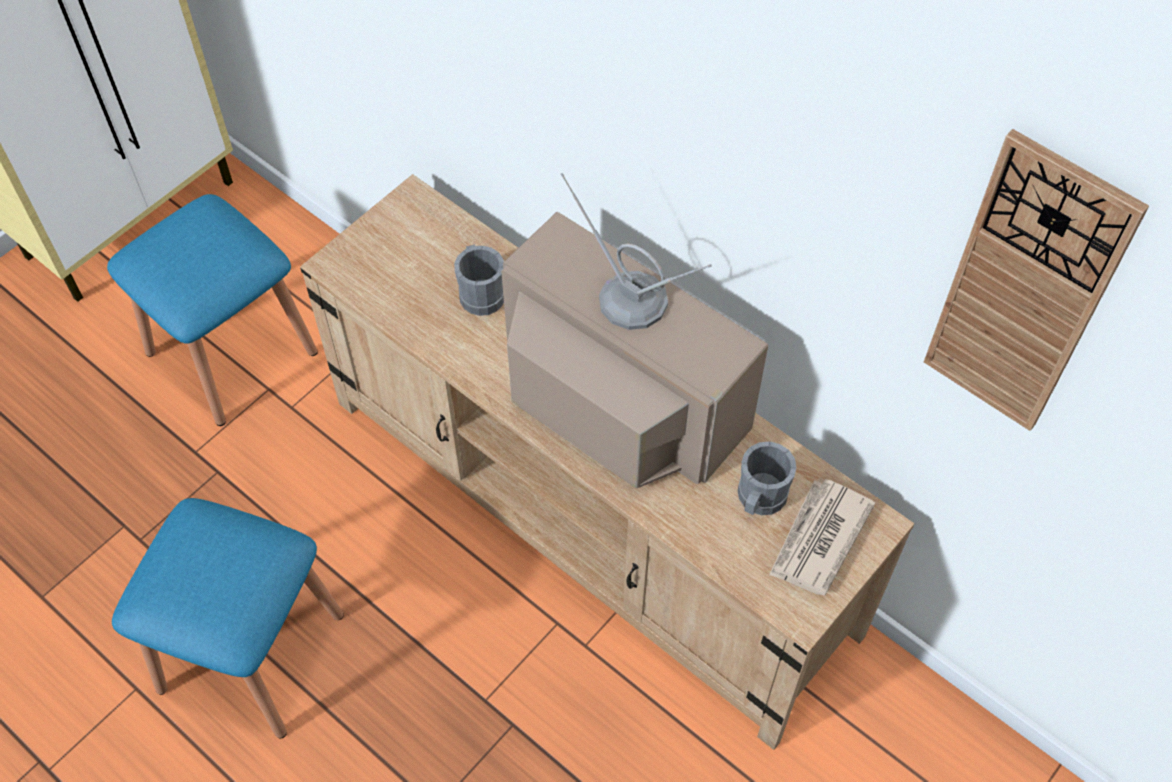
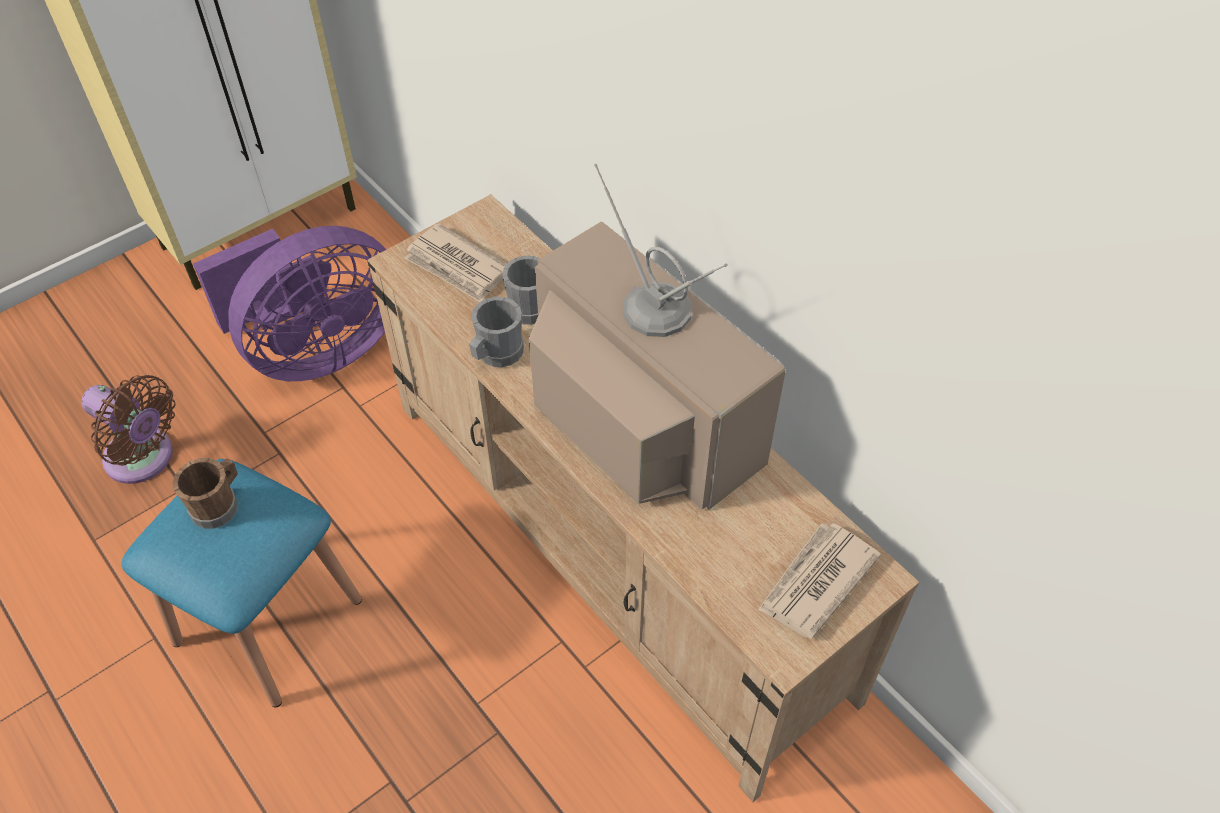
camera: 10 degrees right, 5 degrees down
blue stool [107,194,318,426] -> purple fan [193,226,387,381]
grey mug [738,442,796,515] -> grey mug moved to [469,296,524,367]
wall clock [924,129,1149,431] -> none
none -> brown fan [81,375,176,484]
none -> brown mug [173,458,238,529]
none -> newspaper [405,223,506,302]

